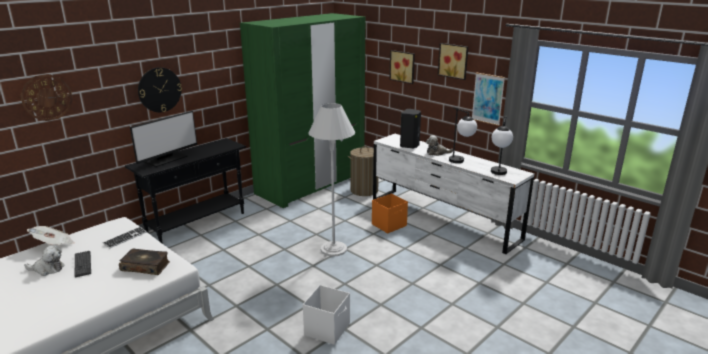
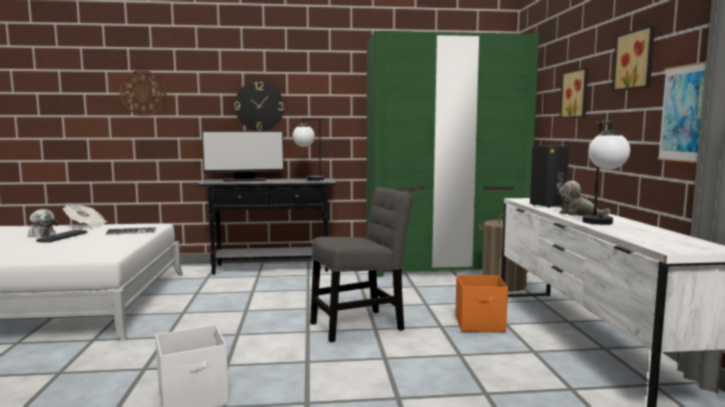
camera: 40 degrees right, 15 degrees down
book [119,249,170,275] -> none
white floor lamp [308,103,355,256] -> grey chair [310,187,414,342]
table lamp [491,116,513,175] -> table lamp moved to [293,118,326,181]

